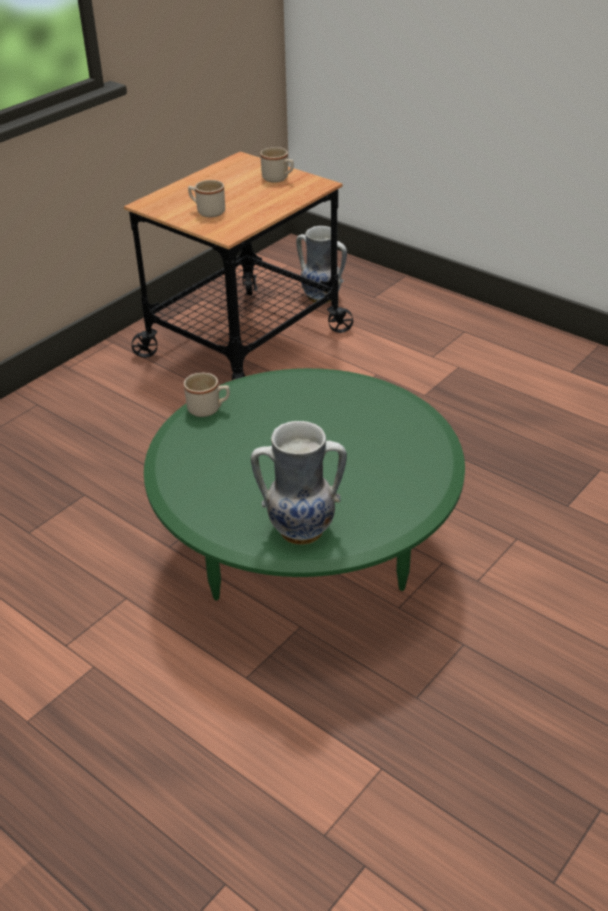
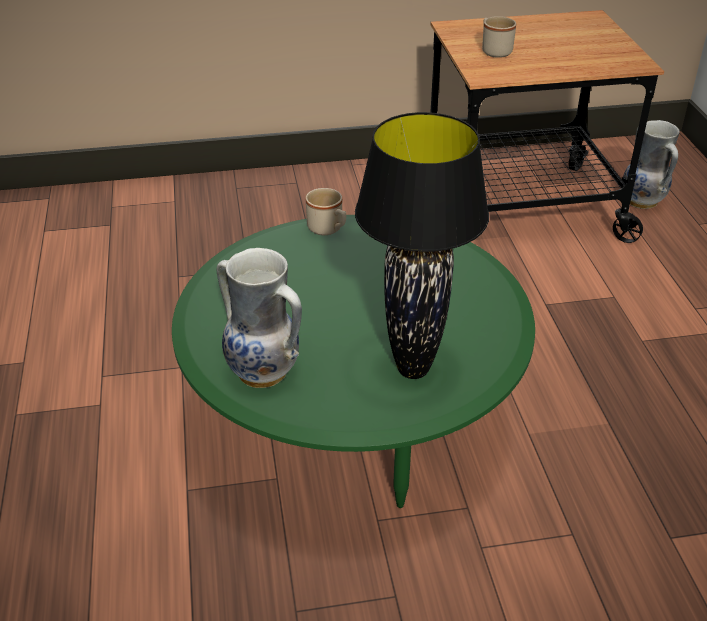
camera: 40 degrees right, 0 degrees up
beige mug [260,147,294,182] -> none
none -> black table lamp [355,112,489,379]

